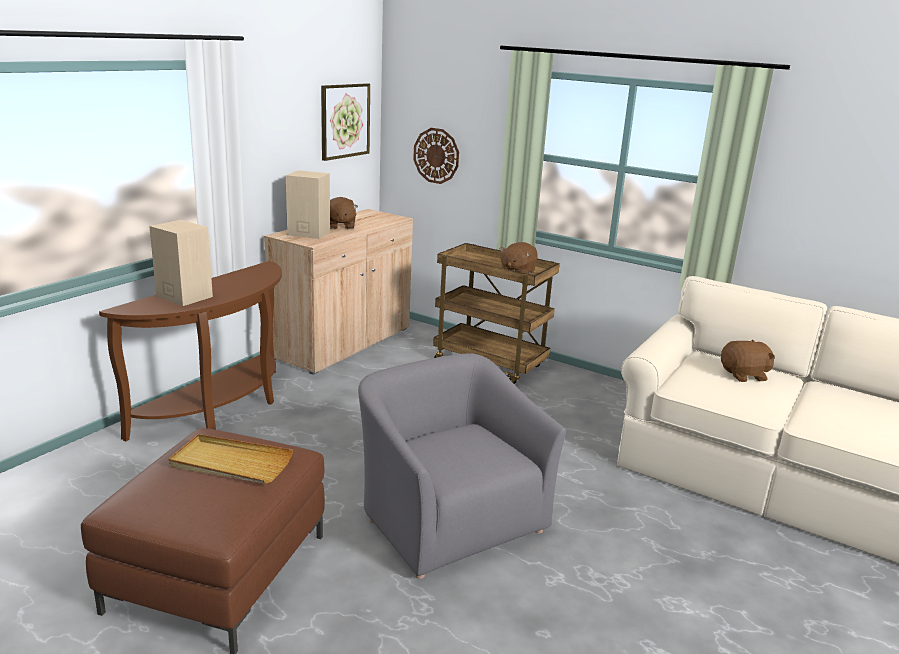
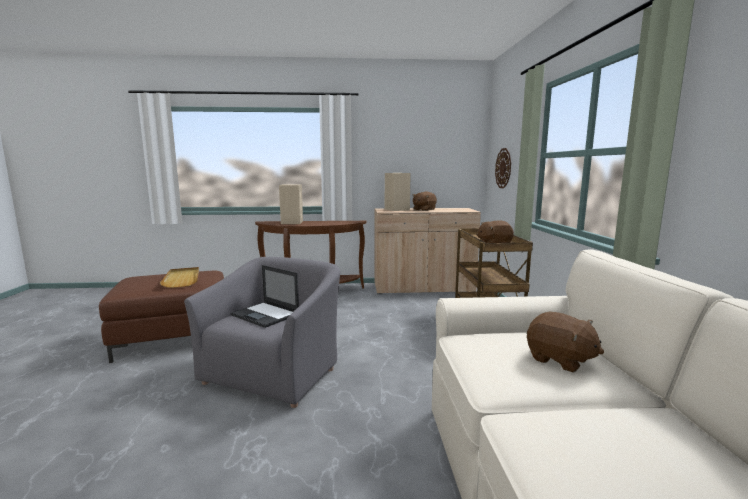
camera: 55 degrees right, 10 degrees down
picture [321,83,370,161] -> none
none -> laptop [231,265,299,328]

